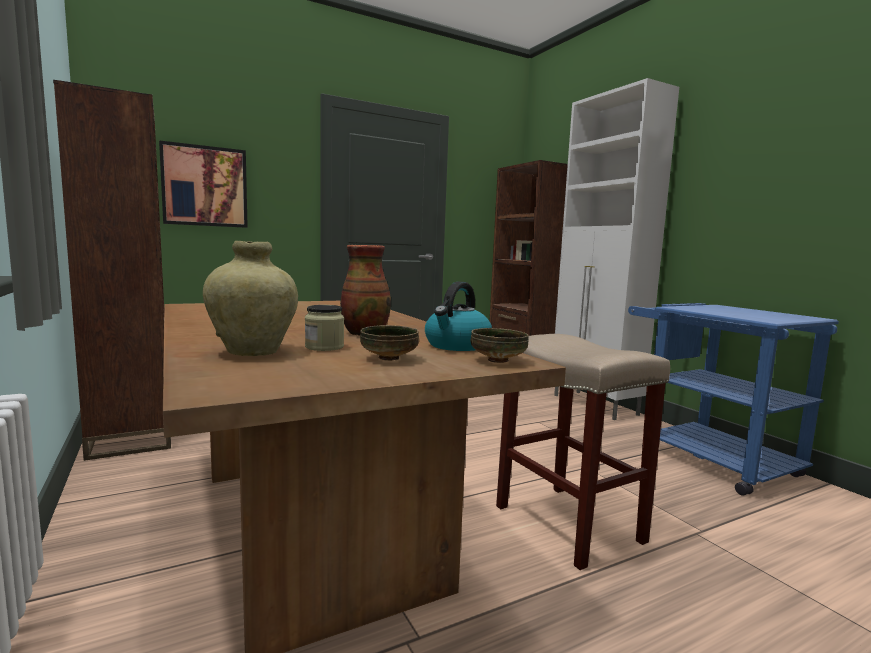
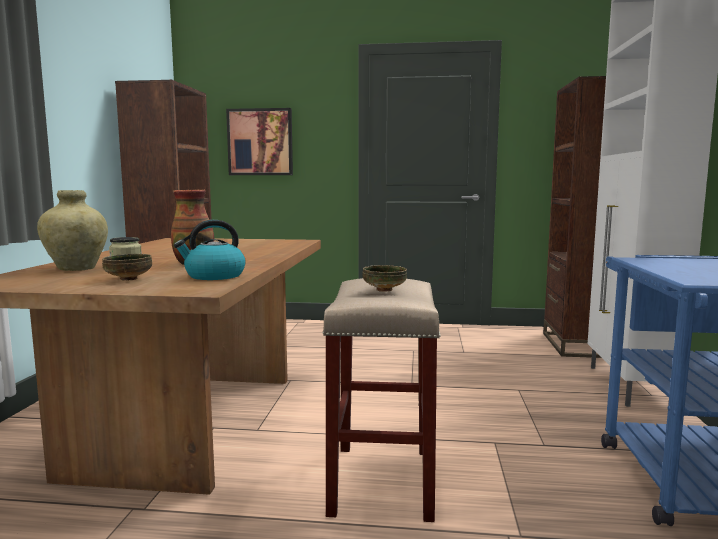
camera: 35 degrees right, 0 degrees up
bowl [470,328,529,363] -> bowl moved to [363,265,407,292]

